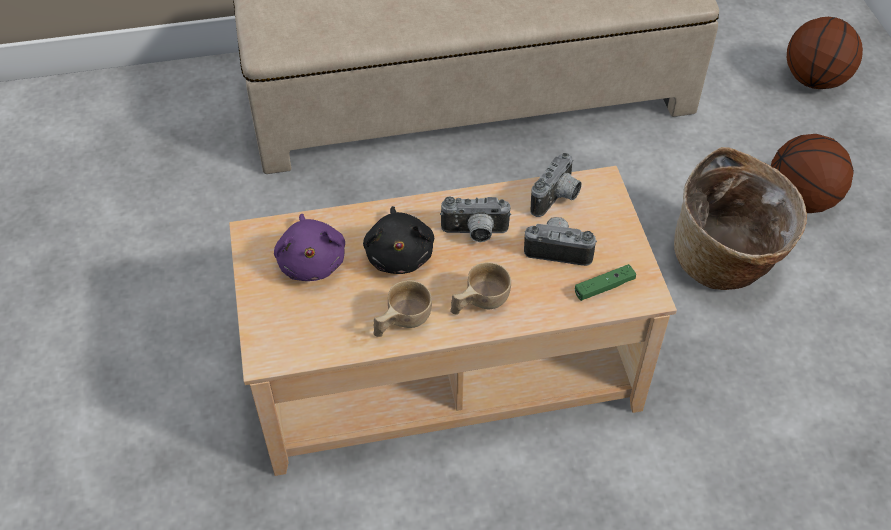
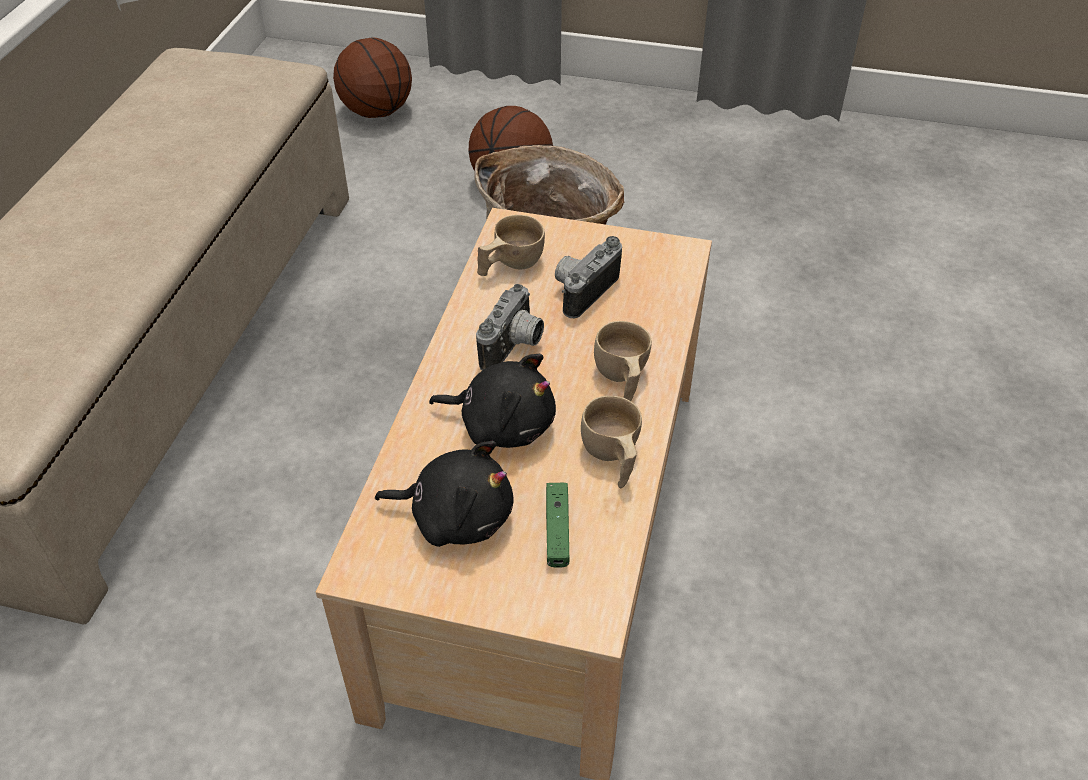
camera: 65 degrees left, 5 degrees down
purple plush toy [274,214,345,281] -> black plush toy [375,441,514,547]
camera [530,153,582,217] -> beige cup [477,215,545,276]
green game controller [575,264,636,301] -> green game controller moved to [546,483,570,567]

